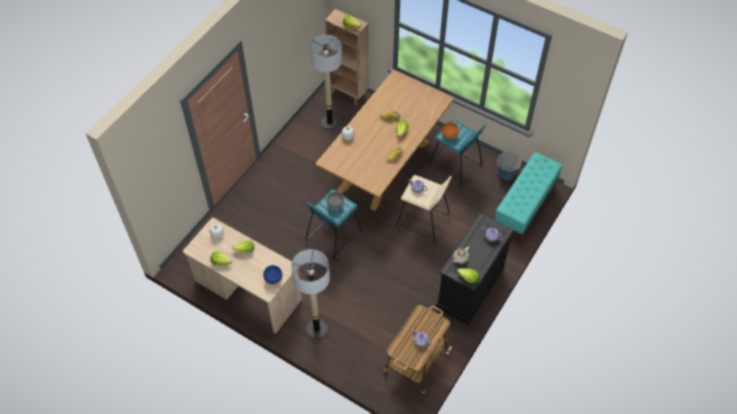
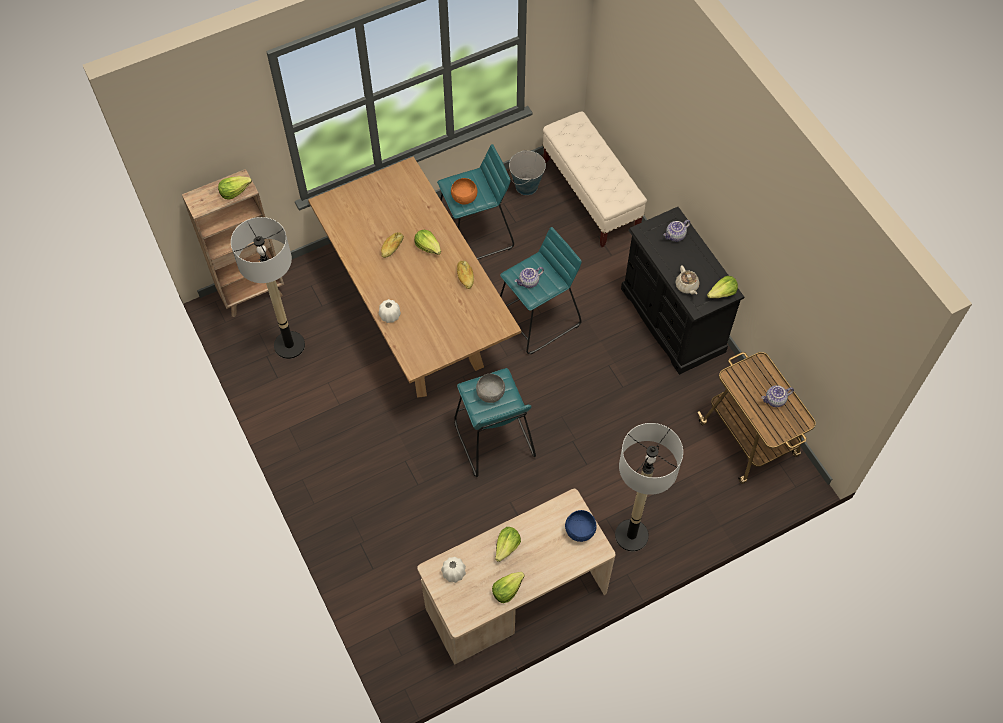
camera: 60 degrees left, 5 degrees up
beige stool [396,175,452,243] -> turquoise stool [500,227,582,354]
turquoise bench [494,152,563,243] -> beige bench [542,111,647,247]

